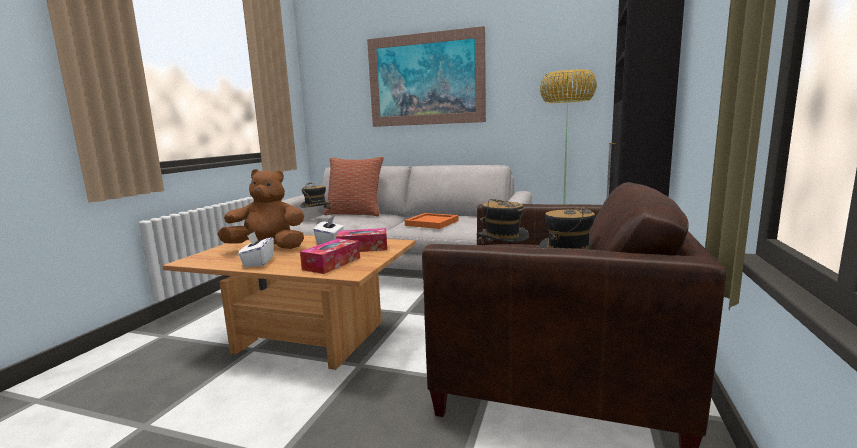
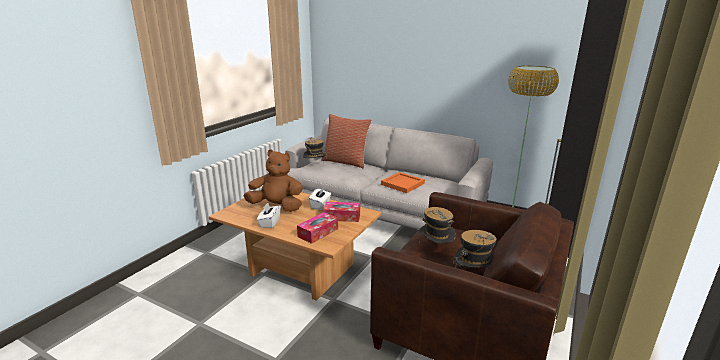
camera: 10 degrees right, 10 degrees up
picture [367,26,486,127] -> none

